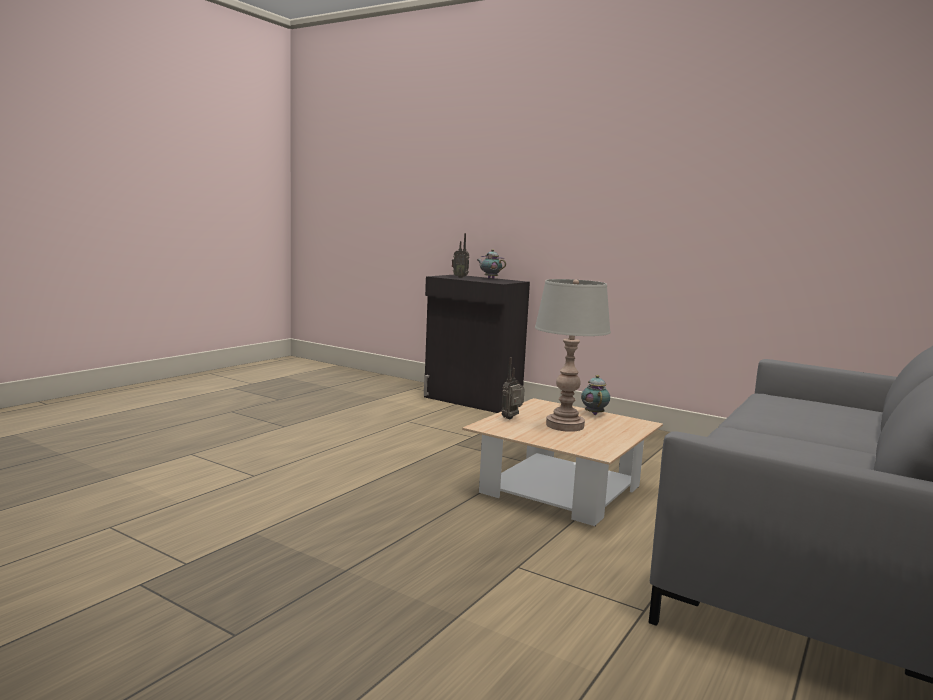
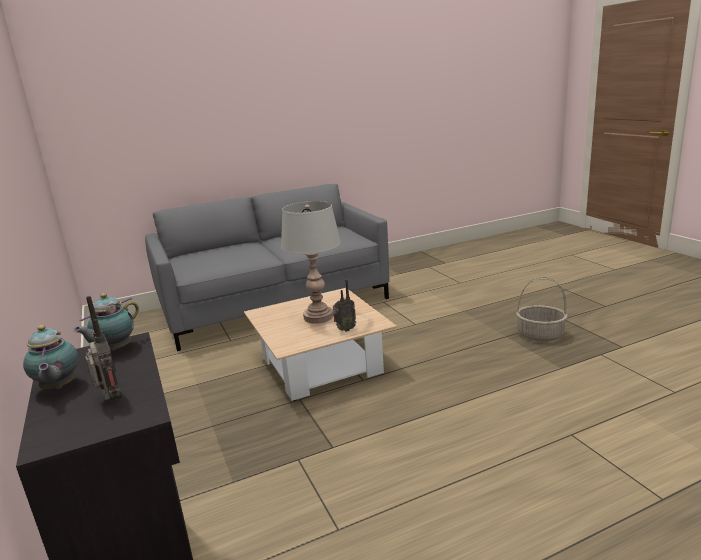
camera: 145 degrees left, 10 degrees up
teapot [581,375,610,415] -> teapot moved to [74,293,139,351]
none -> basket [516,277,568,342]

